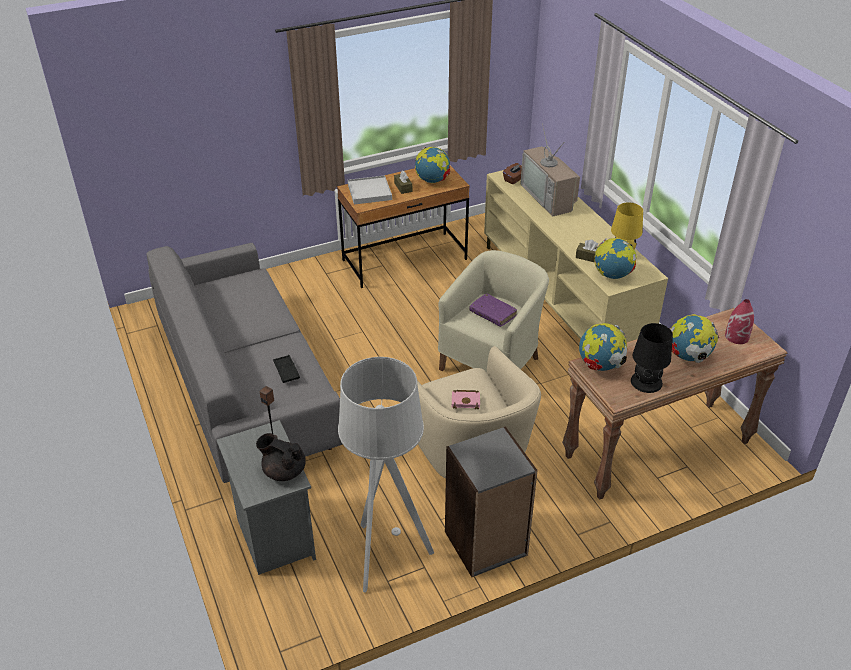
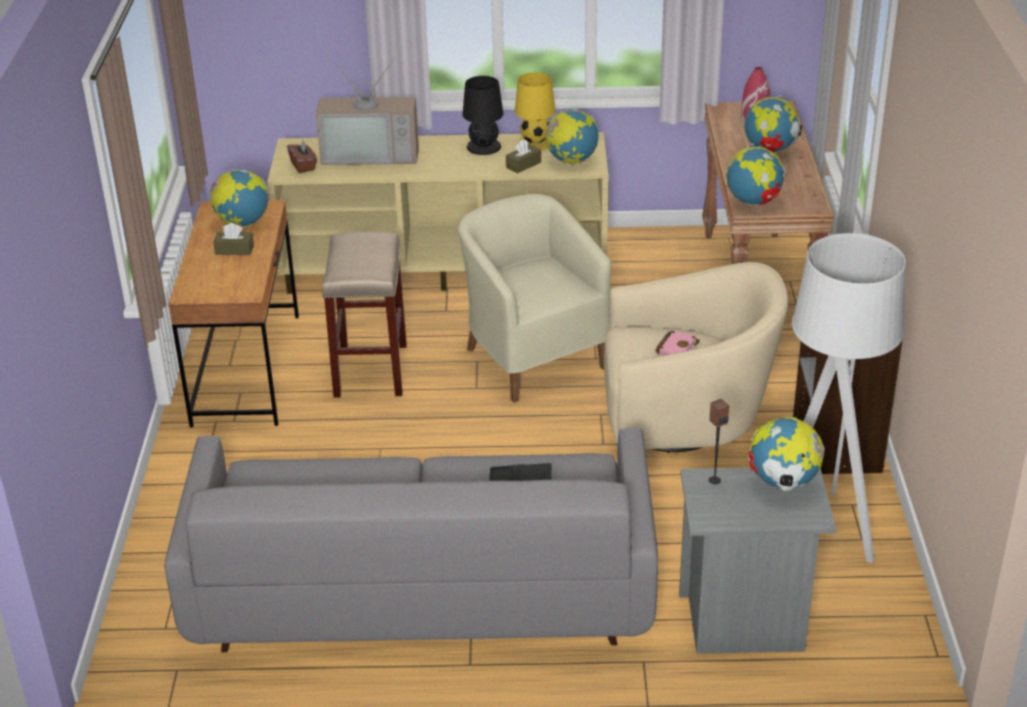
camera: 65 degrees left, 5 degrees down
black teapot [256,433,306,481] -> globe [748,417,825,492]
white tray [348,175,392,205] -> none
purple book [469,293,517,327] -> none
black table lamp [631,323,673,393] -> black table lamp moved to [463,76,503,155]
none -> beige stool [322,232,407,398]

